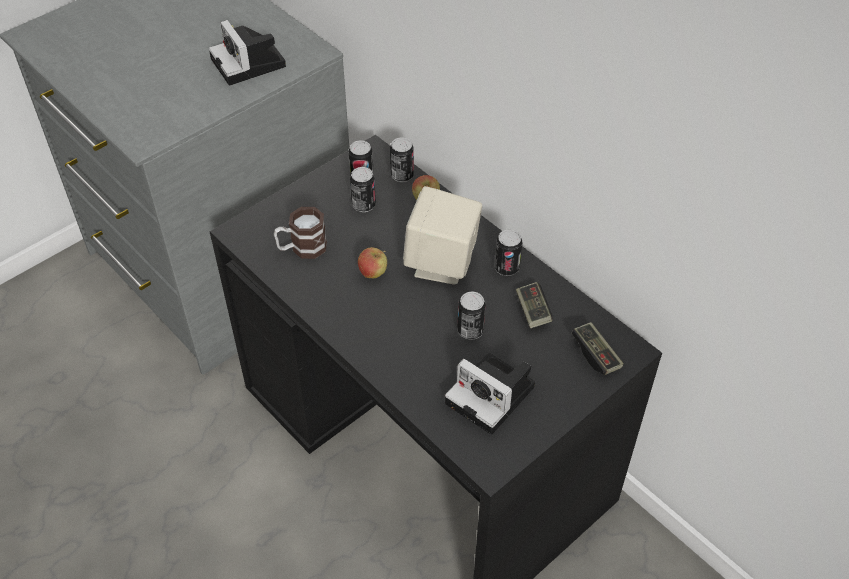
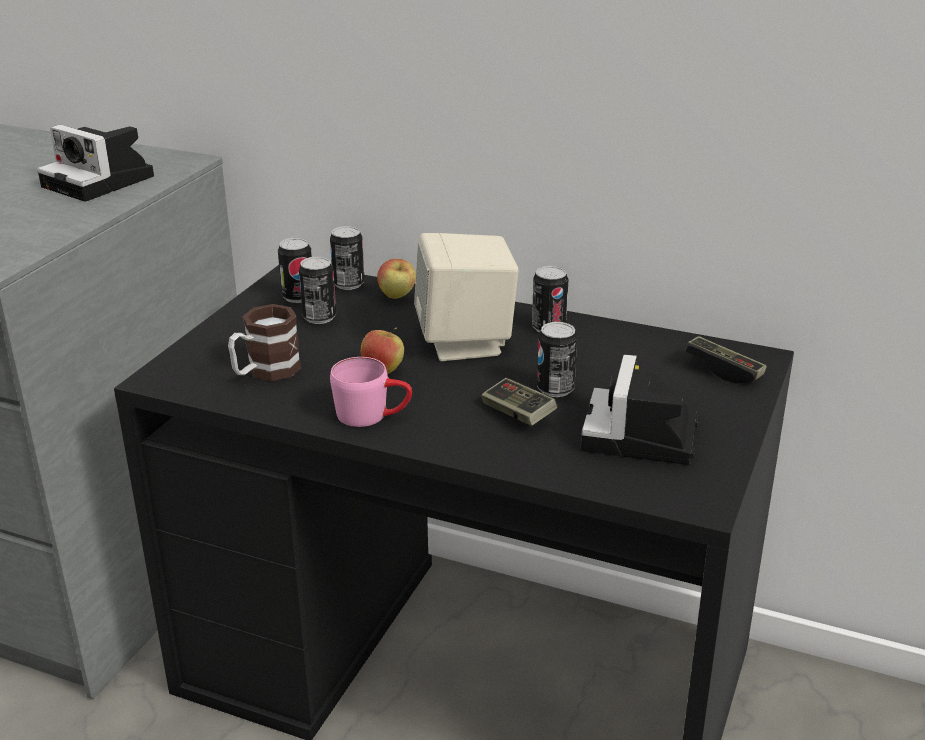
camera: 25 degrees left, 20 degrees down
camera [445,353,535,435] -> camera turned 90 degrees clockwise [581,355,699,465]
game controller [516,282,553,328] -> game controller moved to [481,378,557,426]
none -> pink mug [330,357,412,427]

